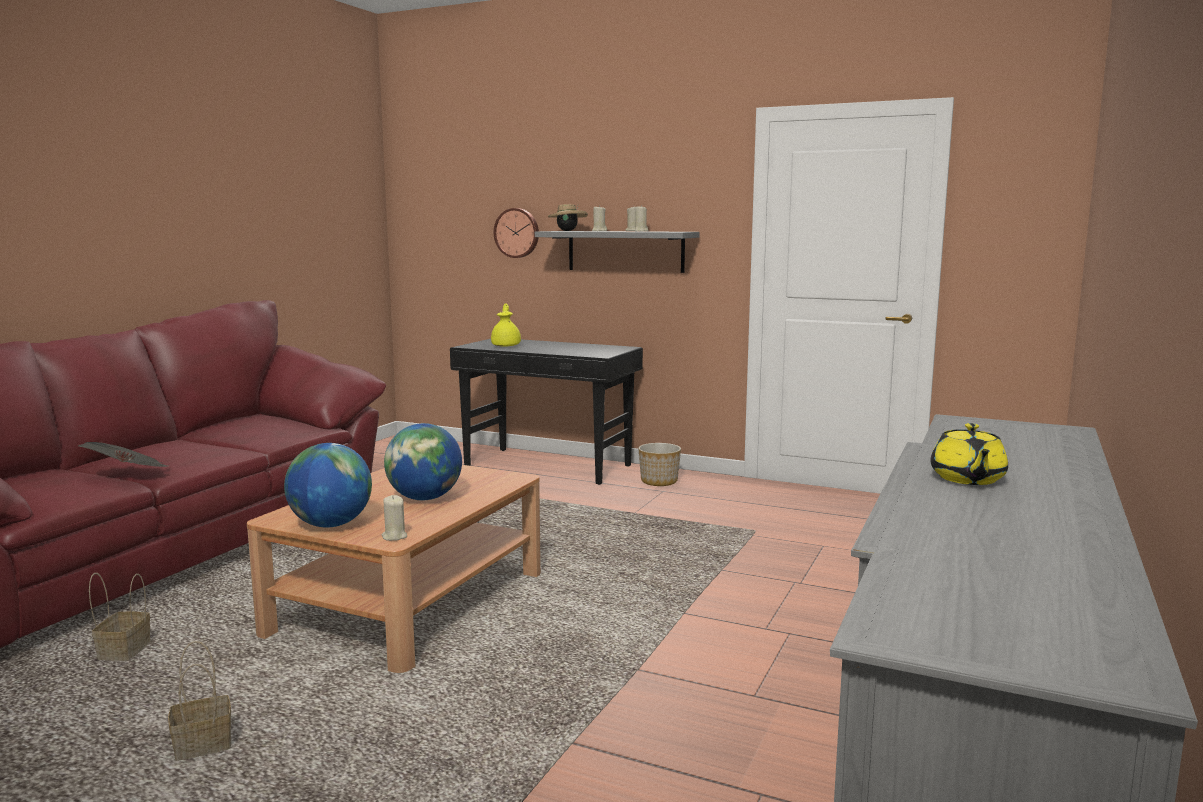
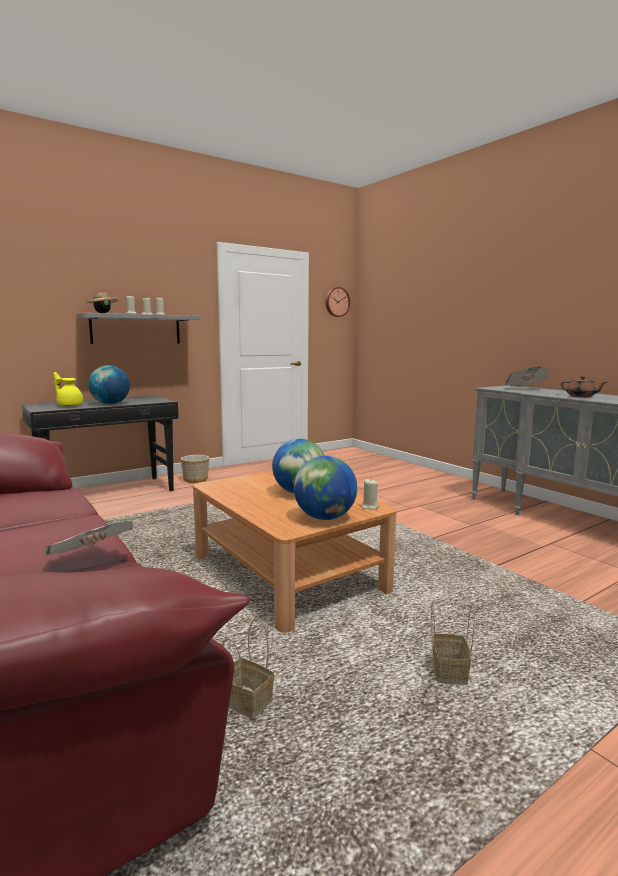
camera: 60 degrees left, 0 degrees up
wall clock [494,208,539,258] -> wall clock moved to [325,287,350,317]
yellow teapot [930,423,1008,485] -> brown teapot [561,376,607,397]
none -> globe [88,365,130,404]
none -> newspaper [505,366,549,387]

